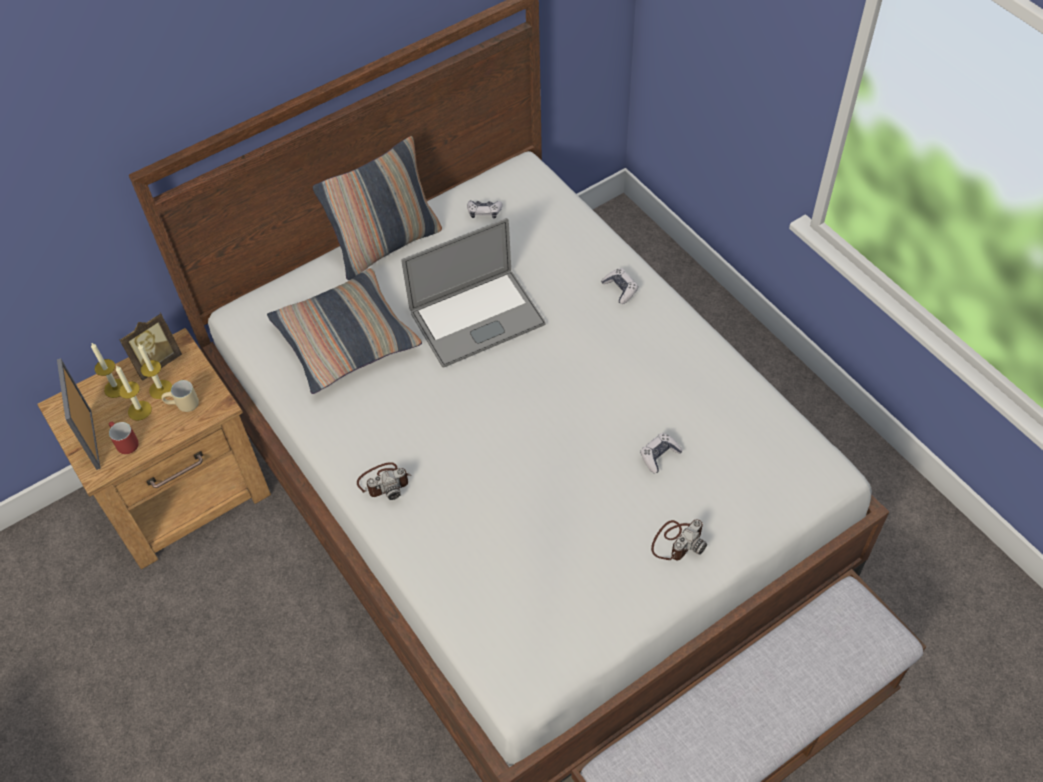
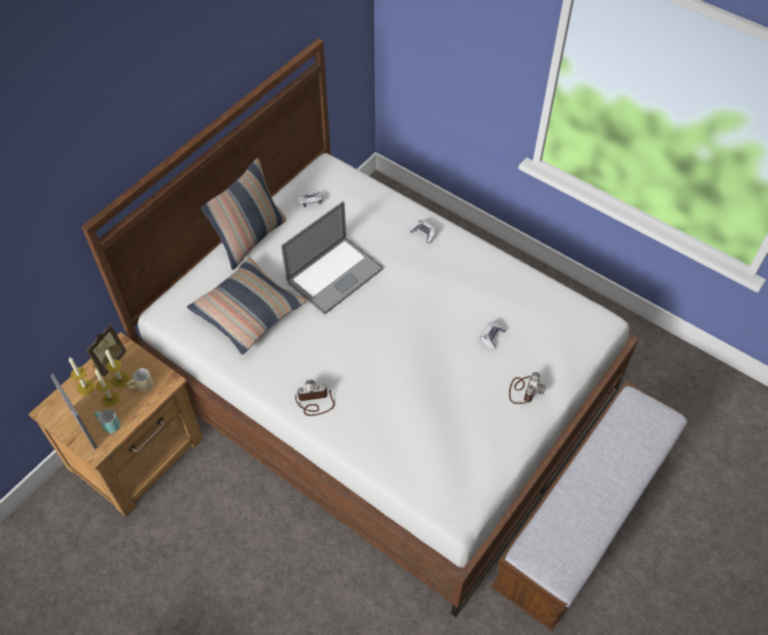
camera: 20 degrees left, 0 degrees up
red mug [109,422,139,454] -> turquoise mug [95,409,120,433]
camera [357,462,412,500] -> camera turned 150 degrees counterclockwise [295,380,335,416]

